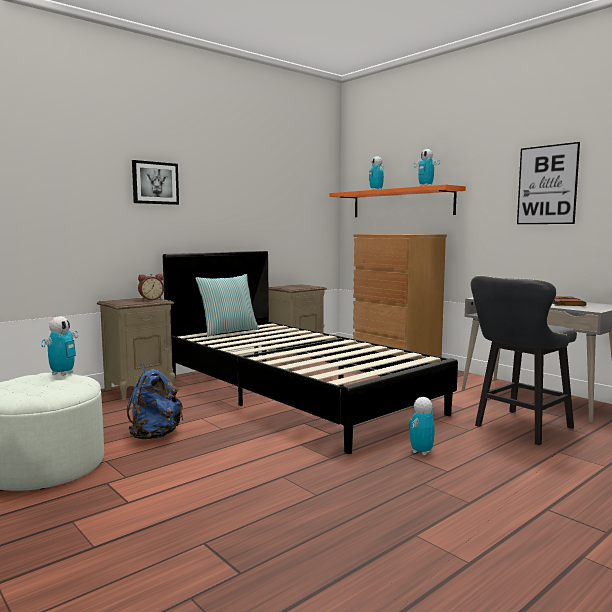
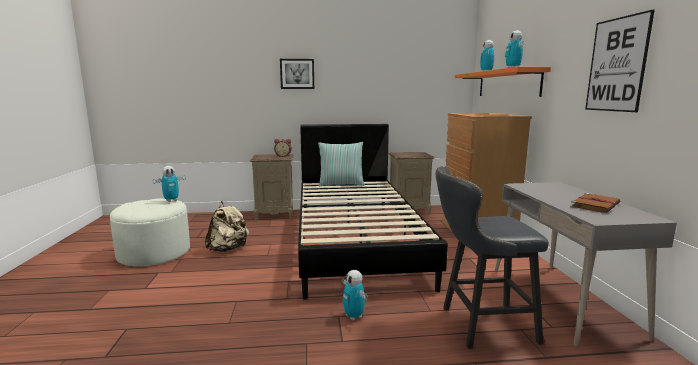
camera: 35 degrees right, 5 degrees up
blue backpack [127,364,184,439] -> beige backpack [205,201,249,252]
toy robot [409,397,435,455] -> toy robot turned 105 degrees counterclockwise [342,270,368,321]

